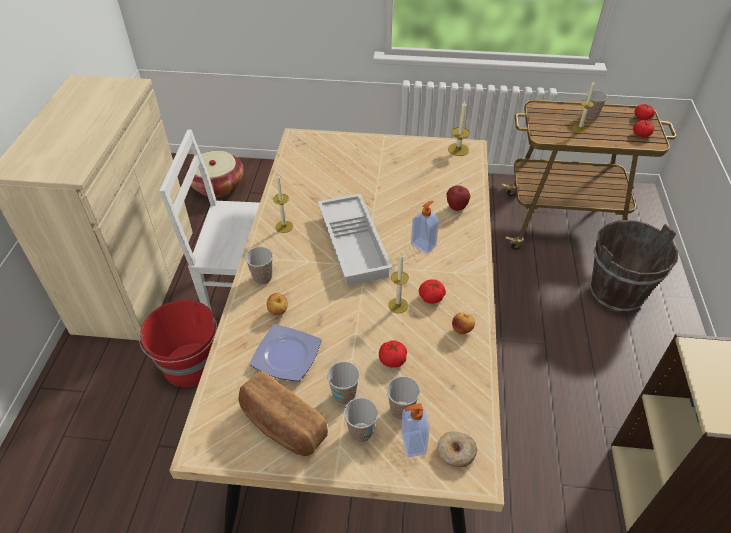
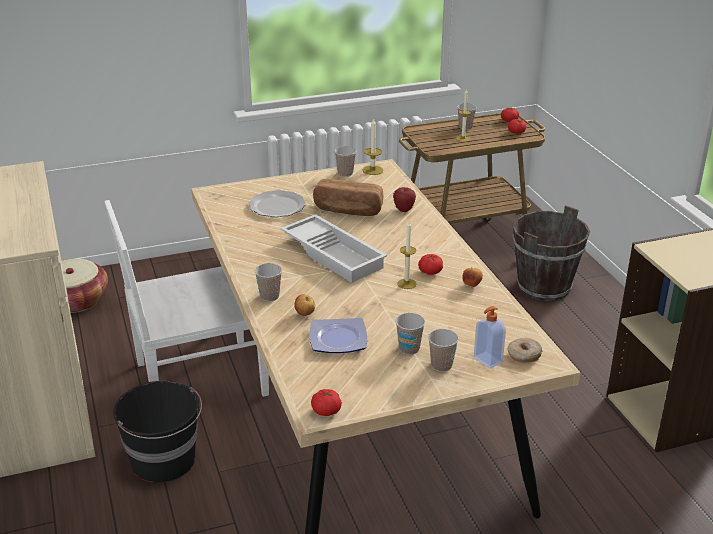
camera: 25 degrees left, 15 degrees down
red bucket [139,300,217,387] -> black bucket [113,381,202,483]
bread [239,372,328,456] -> bread moved to [313,179,383,216]
candle [273,173,293,233] -> none
tomato [379,340,407,368] -> tomato moved to [311,389,342,416]
cup [387,376,420,420] -> cup moved to [334,146,356,177]
soap dispenser [411,201,439,254] -> none
none -> plate [249,190,306,217]

